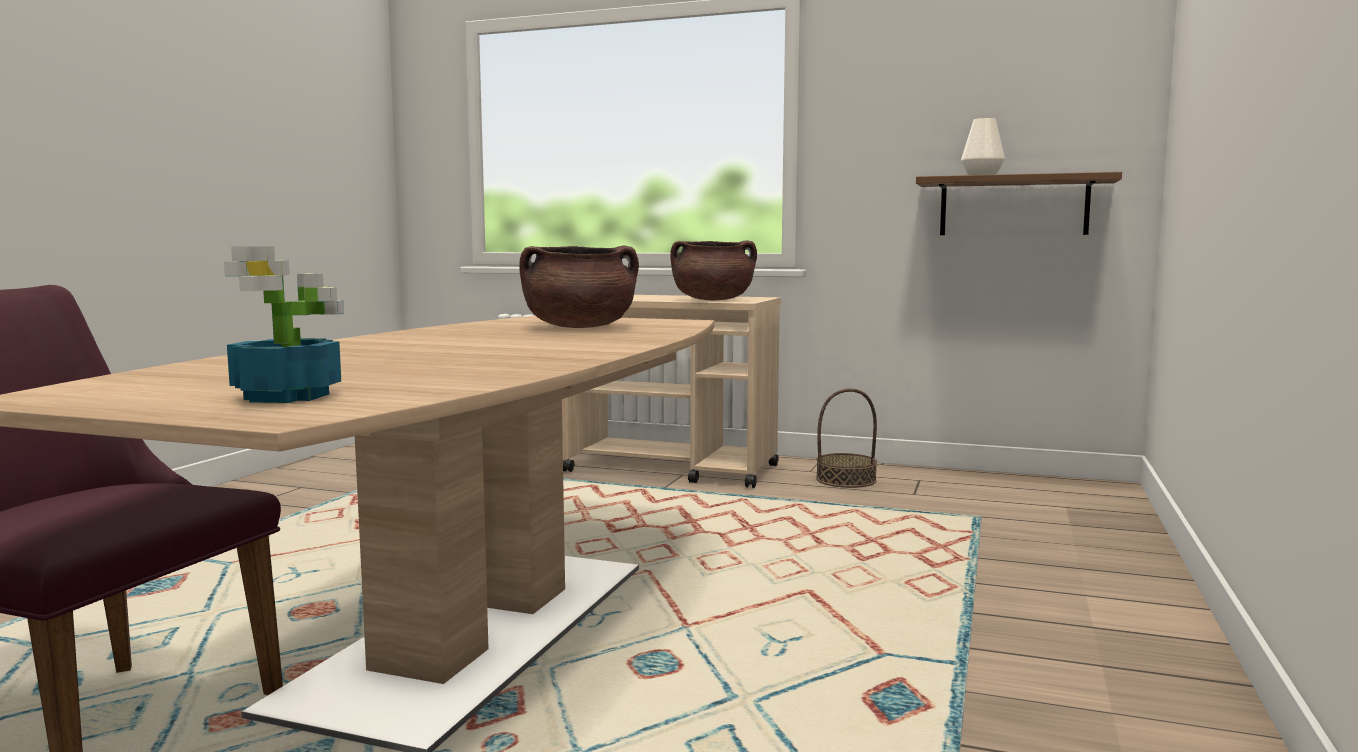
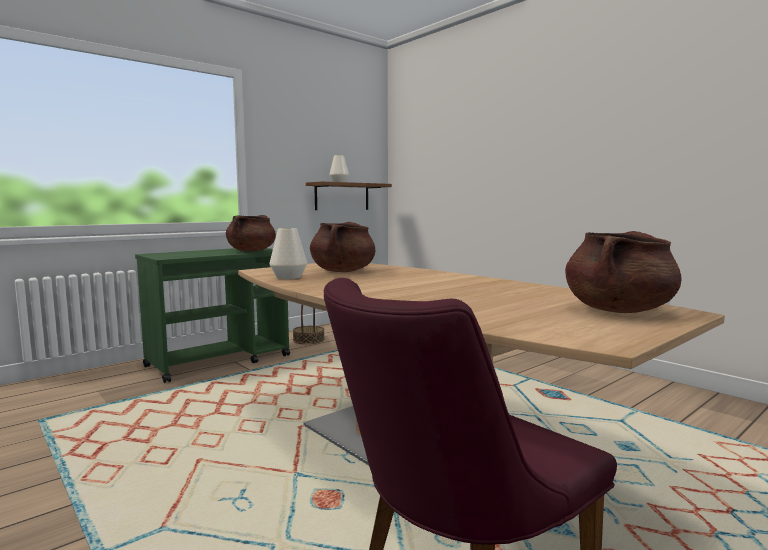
camera: 60 degrees left, 0 degrees up
potted plant [224,246,344,403] -> brown cooking pot [565,231,682,313]
beige cart [562,295,781,488] -> green cart [135,248,290,383]
none -> white vase [269,228,307,279]

